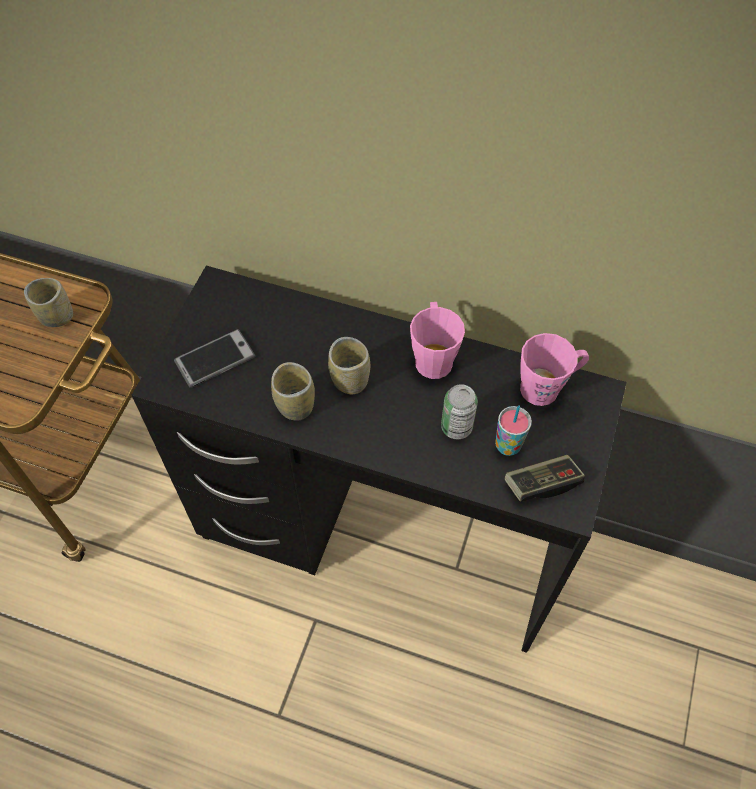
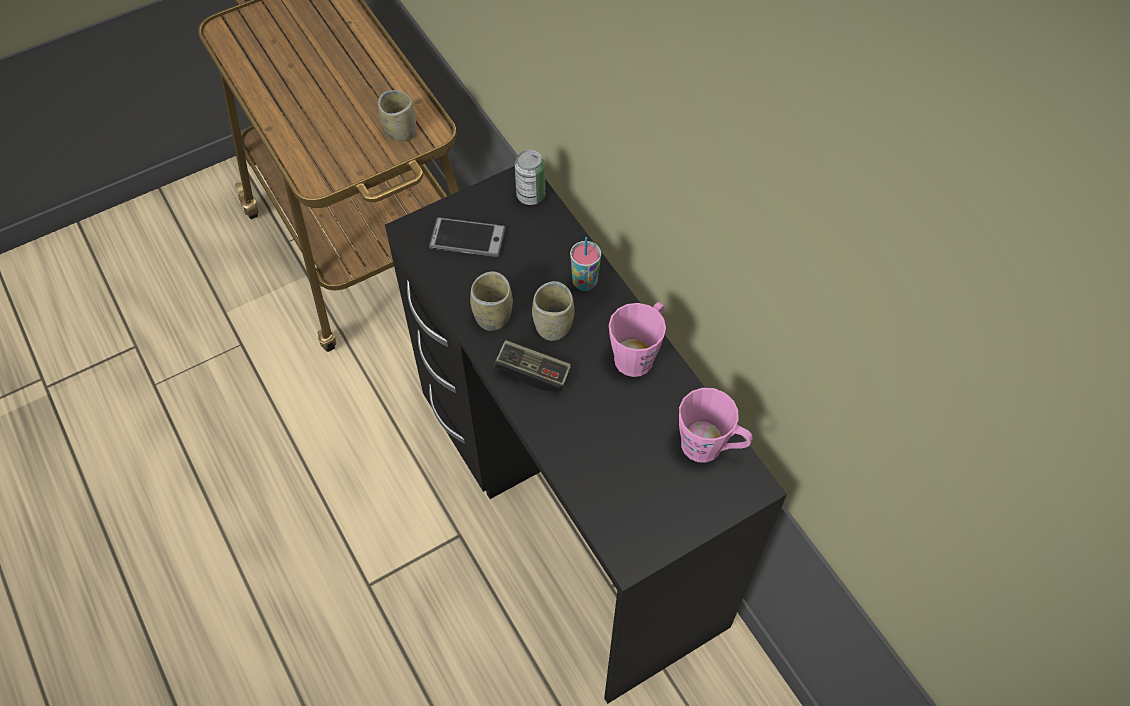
camera: 40 degrees right, 0 degrees up
can [441,384,478,439] -> can moved to [515,150,545,205]
cup [495,405,532,456] -> cup moved to [570,237,601,291]
game controller [505,455,585,502] -> game controller moved to [494,340,571,392]

